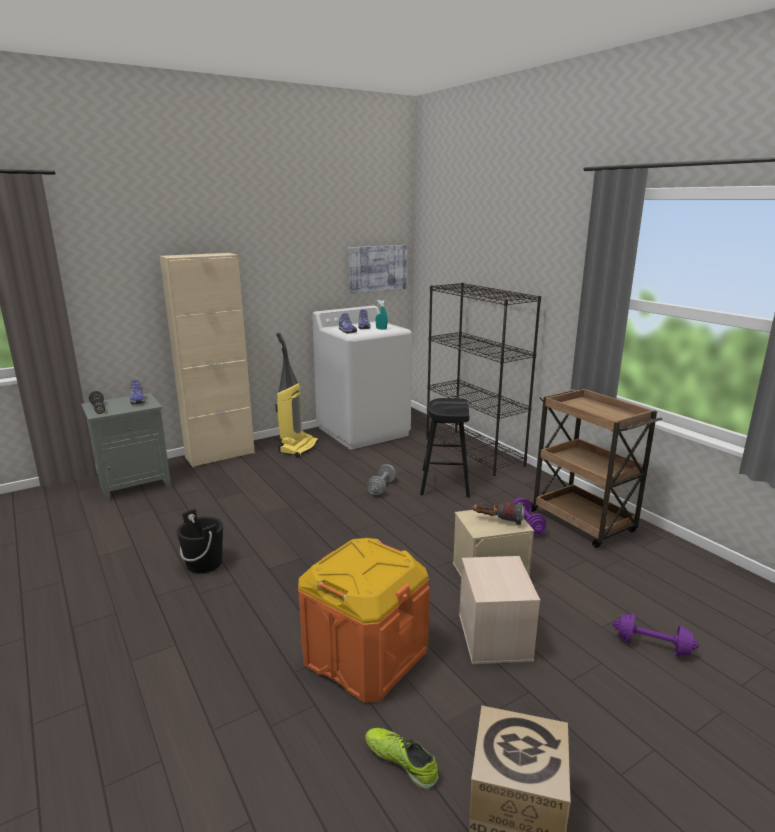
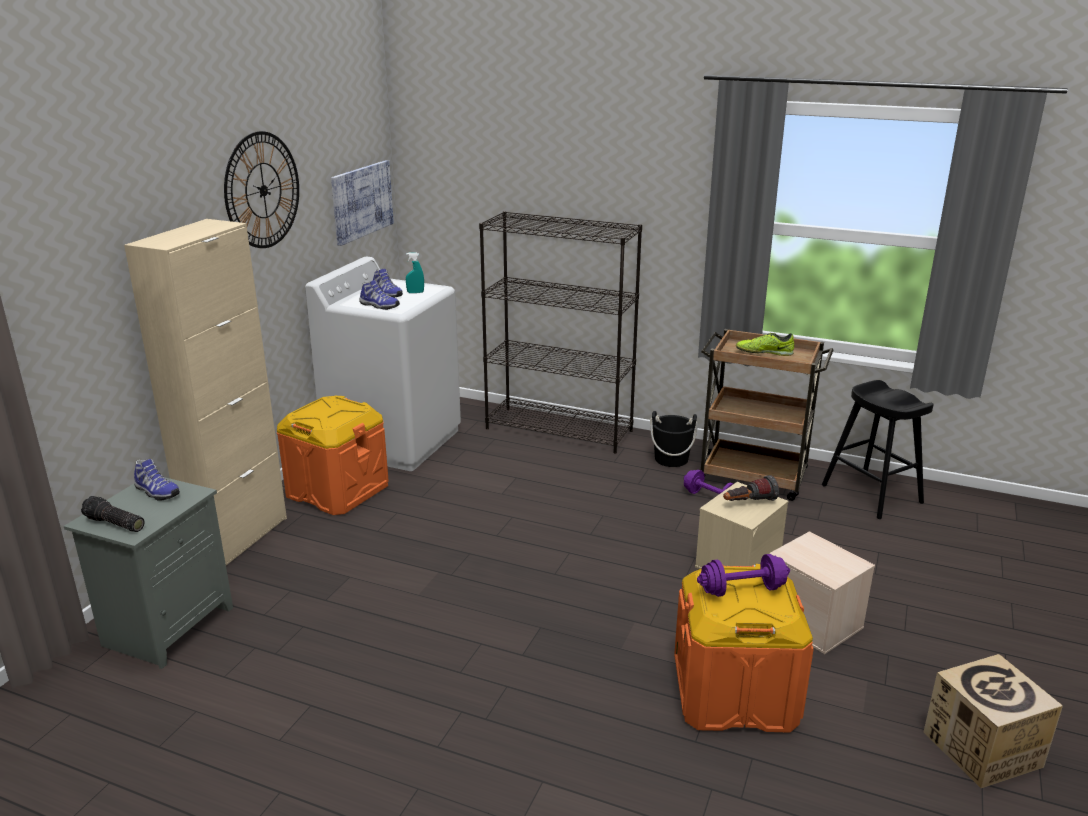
camera: 35 degrees left, 5 degrees up
black bucket [177,509,223,573] -> black bucket moved to [650,411,698,467]
vacuum cleaner [275,333,319,457] -> orange storage box [277,396,389,515]
shoe [365,728,439,790] -> shoe moved to [736,333,794,356]
grey dumbbell [367,464,396,495] -> none
black stool [420,398,470,498] -> black stool moved to [822,380,934,519]
purple dumbbell [612,613,699,657] -> purple dumbbell moved to [697,554,790,597]
none -> wall clock [224,131,299,248]

